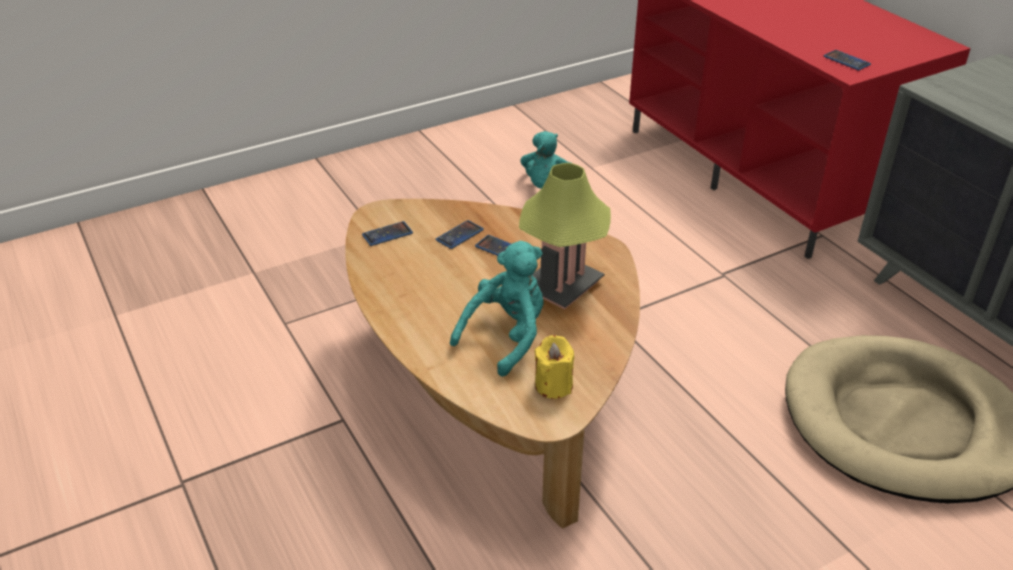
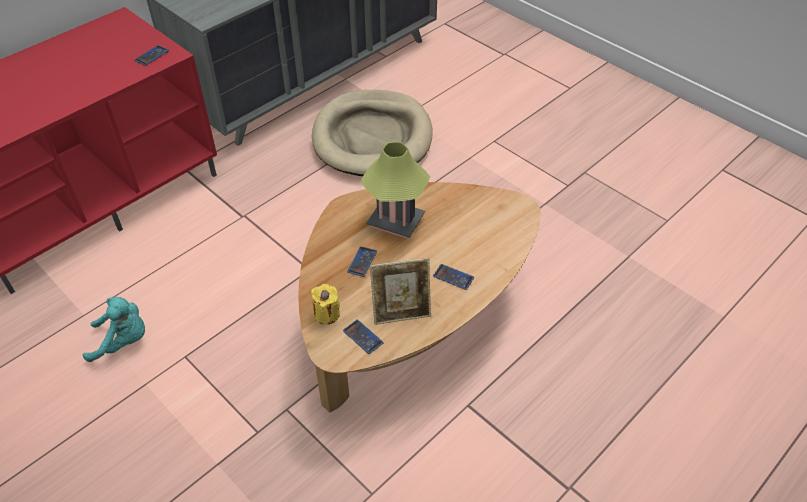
camera: 105 degrees left, 10 degrees up
phone [436,220,484,249] -> phone moved to [433,264,474,290]
turquoise plush toy [450,241,544,377] -> none
yellow candle [535,335,574,399] -> yellow candle moved to [311,284,340,324]
none -> picture frame [370,258,431,325]

